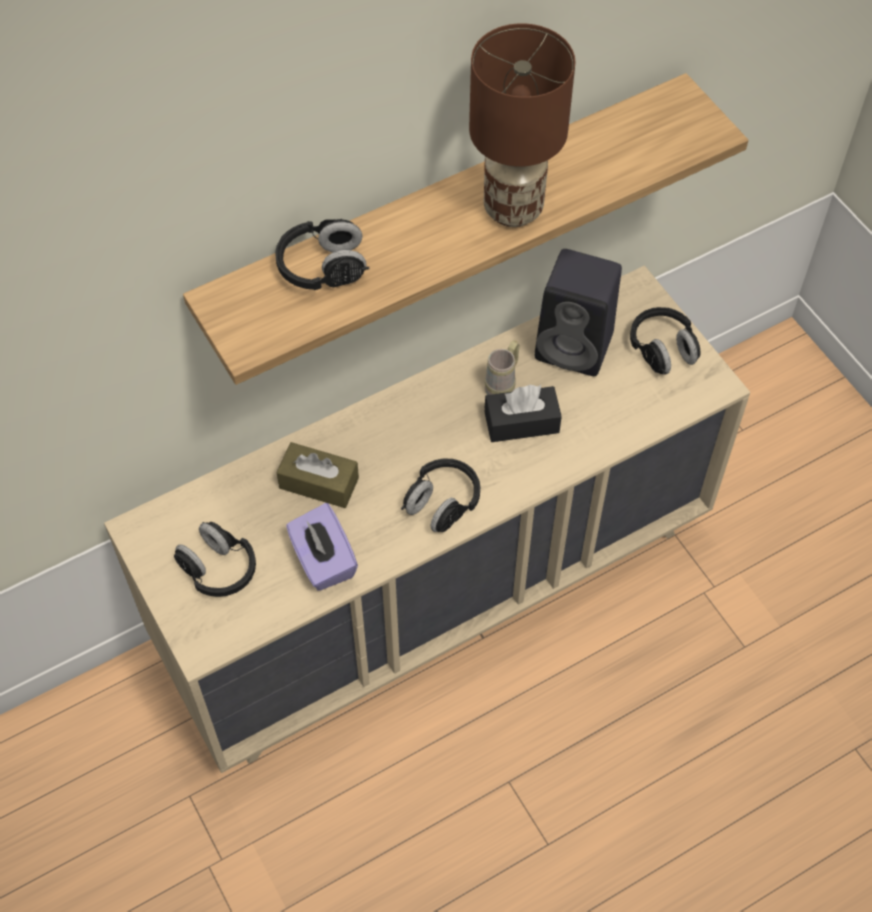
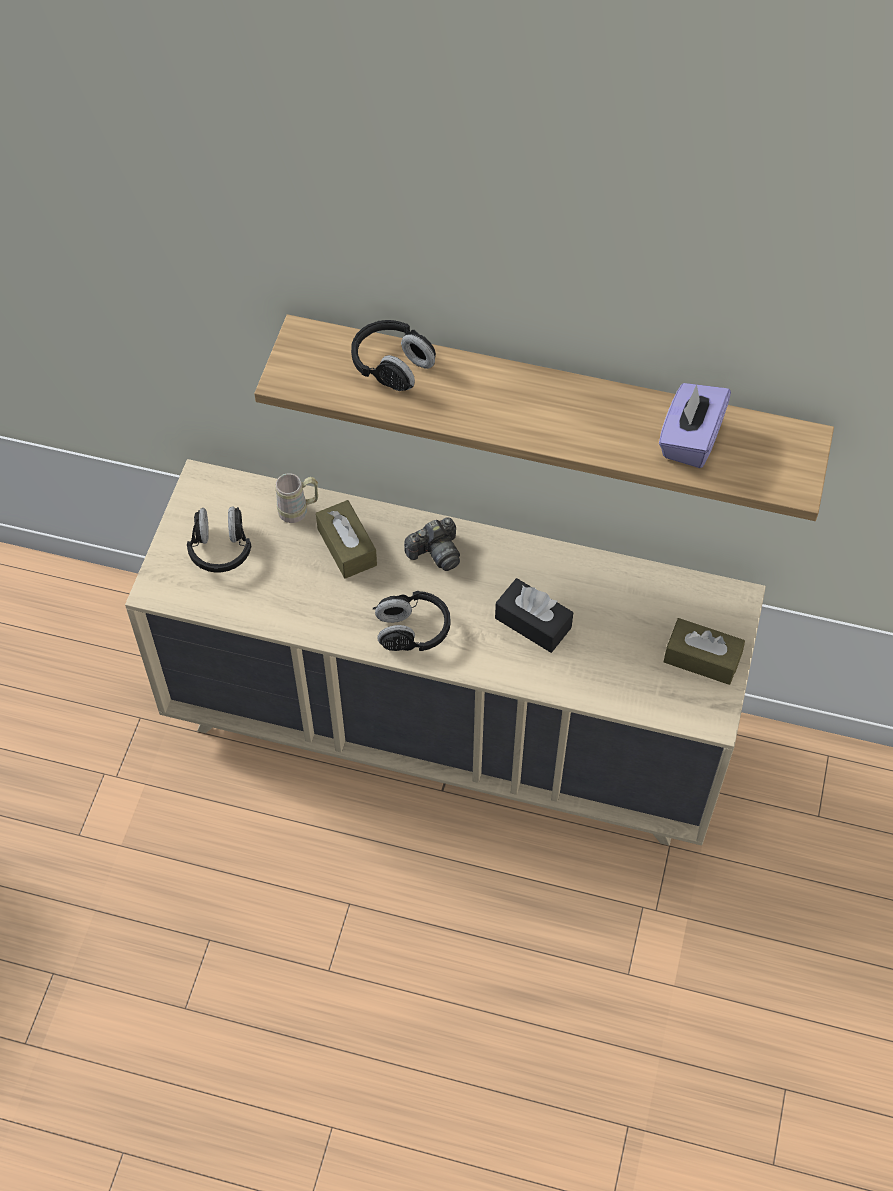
camera: 45 degrees right, 0 degrees up
purple tissue box [286,503,358,591] -> purple tissue box moved to [659,383,731,468]
brown table lamp [469,23,575,227] -> none
beige mug [484,340,520,395] -> beige mug moved to [276,473,318,523]
black speaker [535,249,622,376] -> none
black headphones [630,307,701,375] -> brown tissue box [663,618,745,685]
none -> camera [404,517,460,571]

